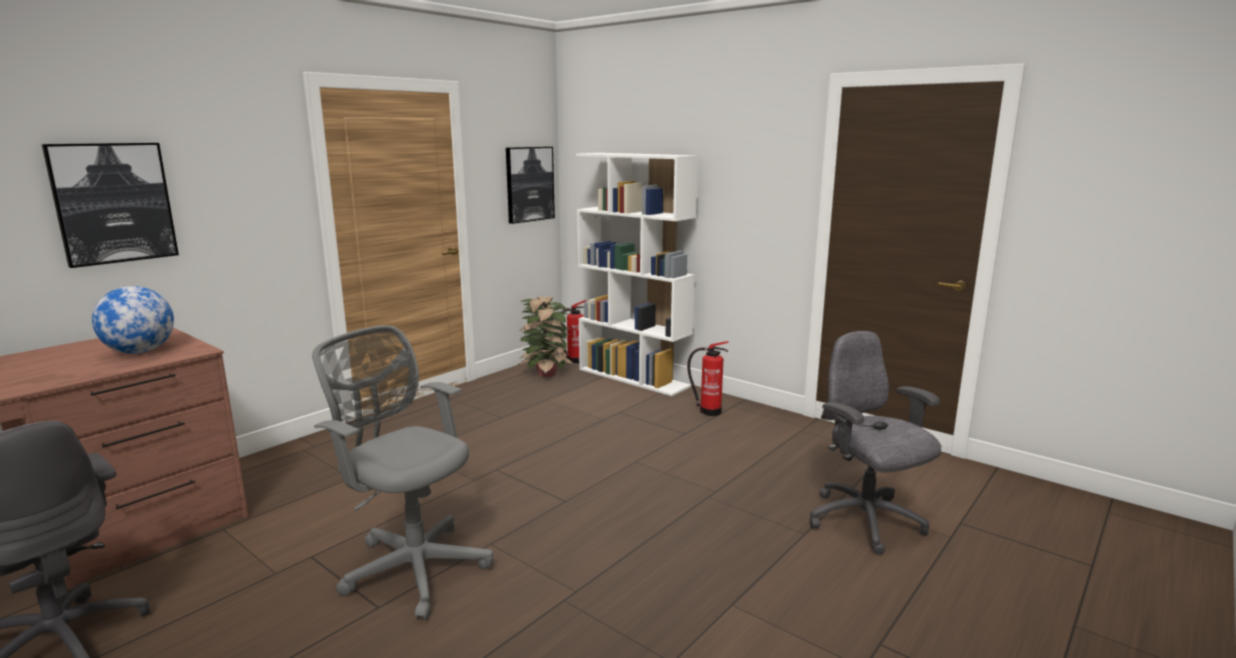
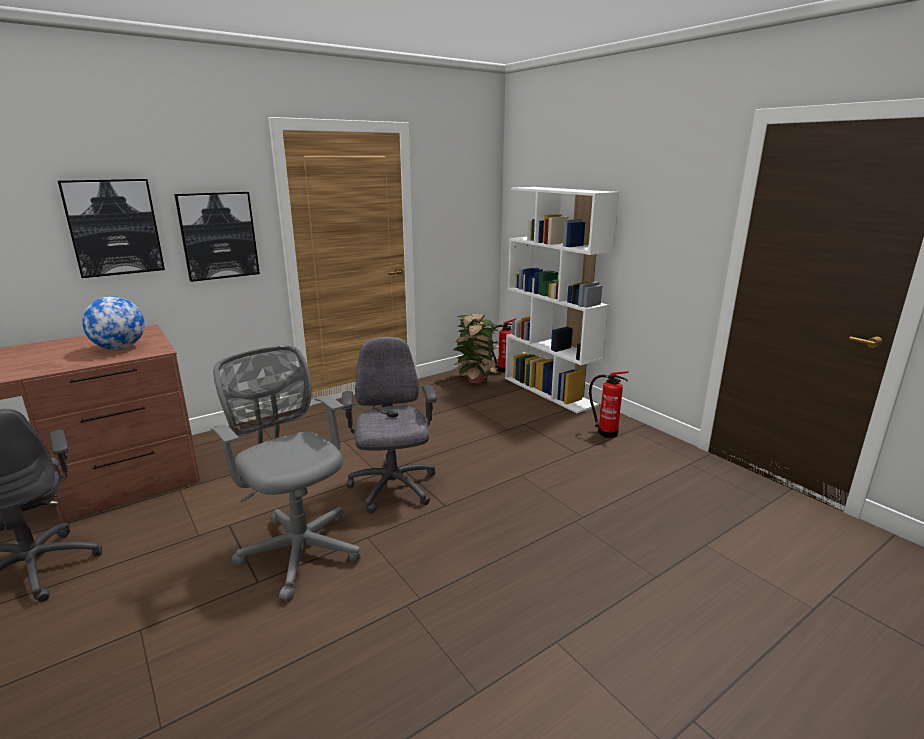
camera: 15 degrees right, 5 degrees up
picture [506,147,555,224] -> picture moved to [174,192,260,282]
grey office chair [810,331,941,555] -> grey office chair moved to [341,337,437,514]

